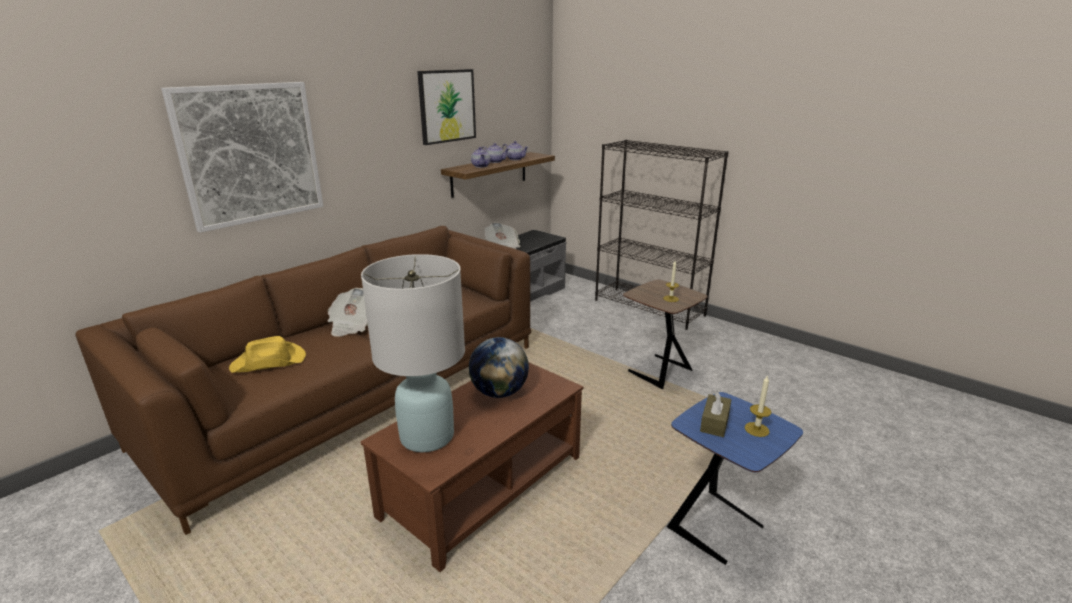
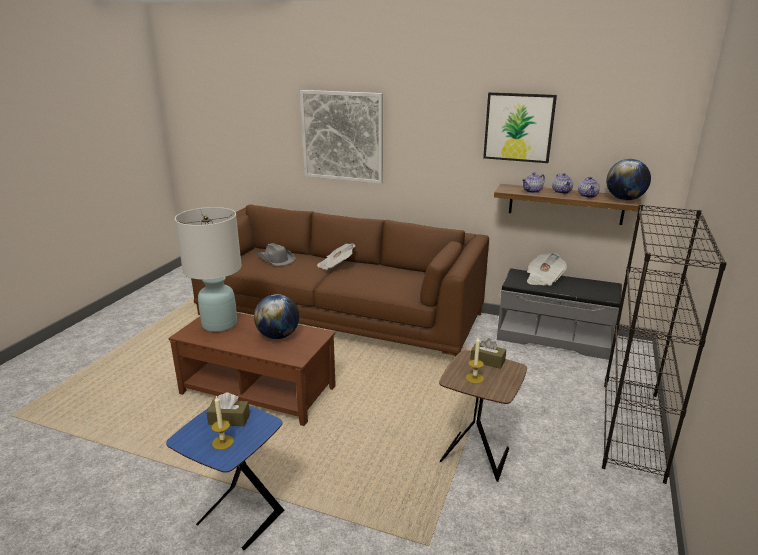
camera: 70 degrees right, 0 degrees up
yellow hat [229,336,306,373] -> grey hat [256,243,295,266]
none -> brown tissue box [470,338,506,369]
none -> globe [606,159,651,200]

